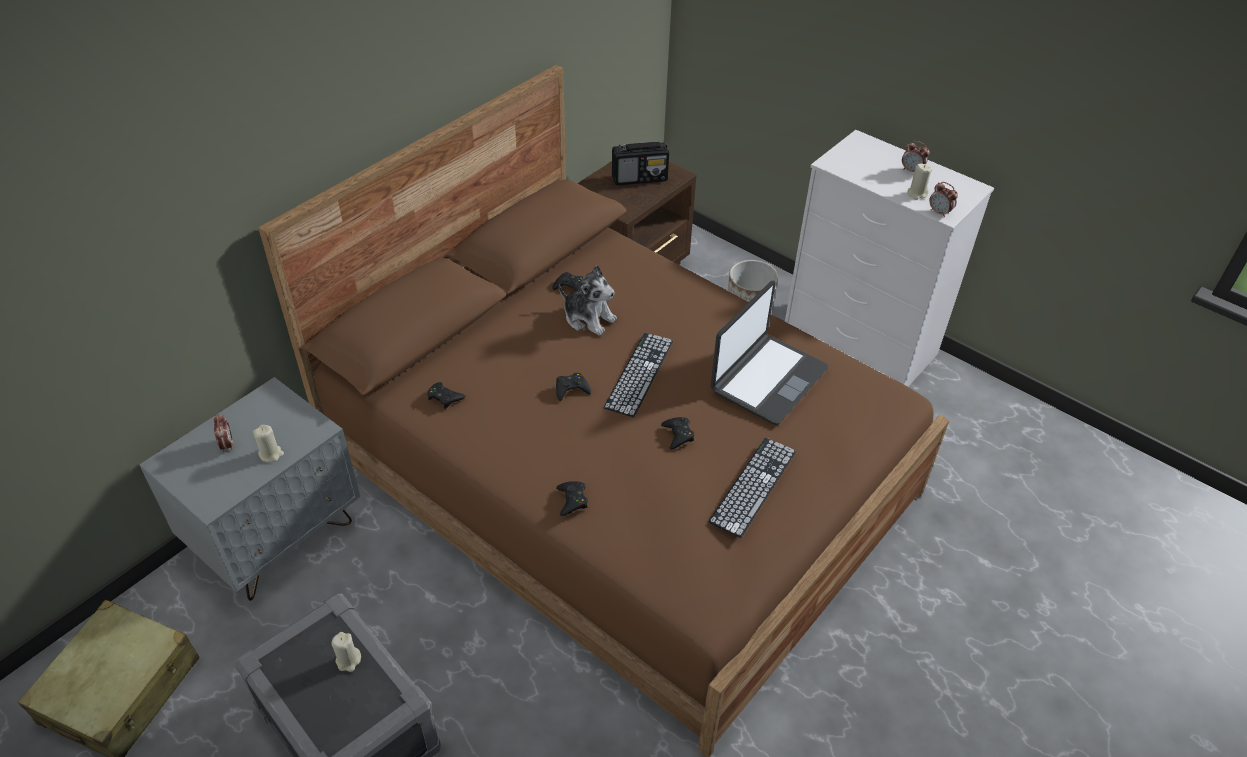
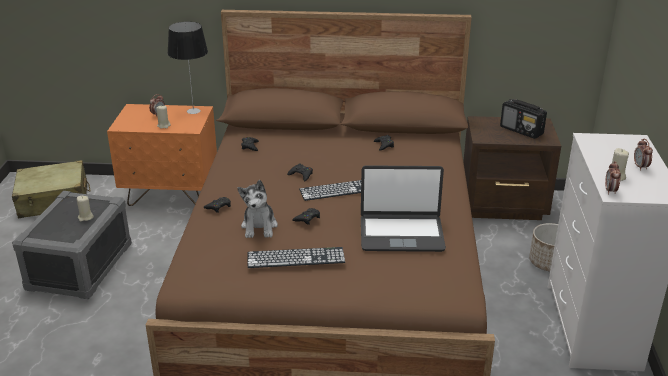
camera: 55 degrees right, 15 degrees down
grey nightstand [139,377,360,601] -> orange nightstand [107,104,217,206]
plush toy [559,265,617,336] -> plush toy moved to [237,180,278,238]
none -> table lamp [167,22,208,114]

